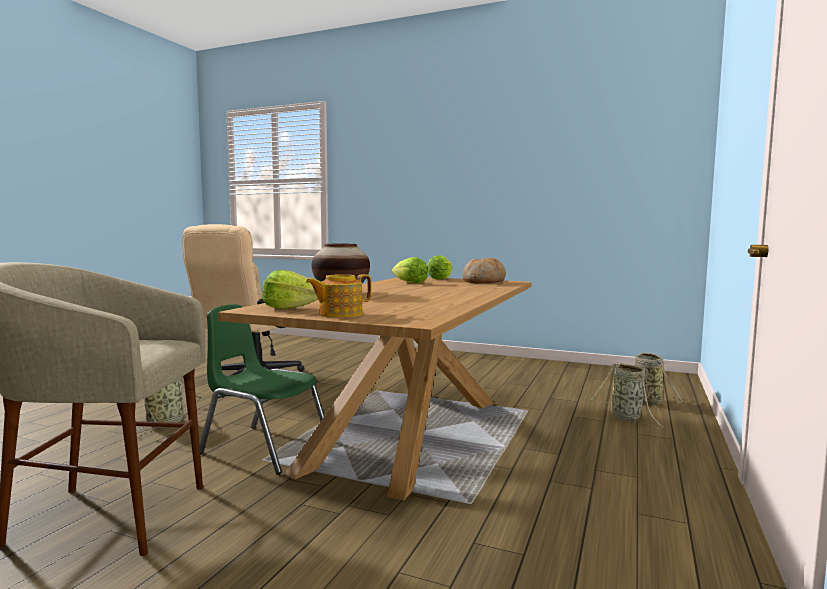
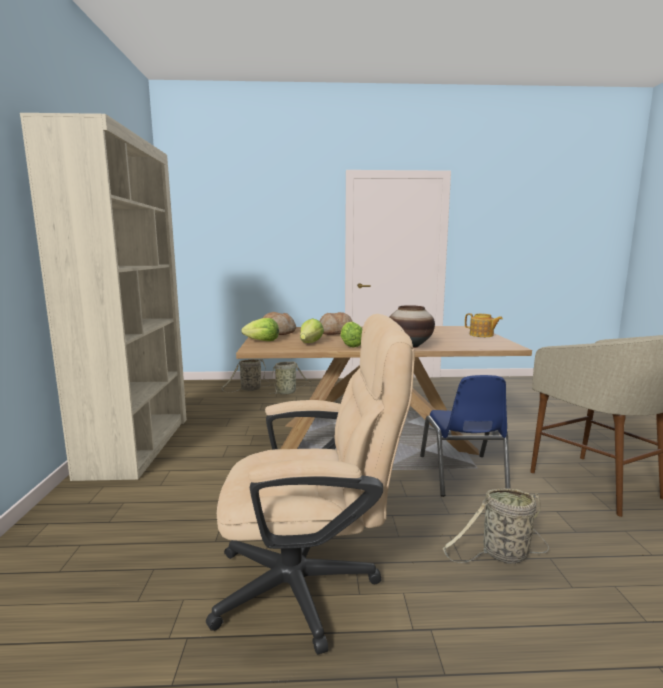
camera: 115 degrees left, 5 degrees up
green chair [200,304,324,475] -> blue chair [420,375,511,497]
lettuce [262,270,318,310] -> lettuce moved to [340,322,362,347]
none -> beige bookcase [20,113,187,481]
none -> bread [320,312,353,335]

